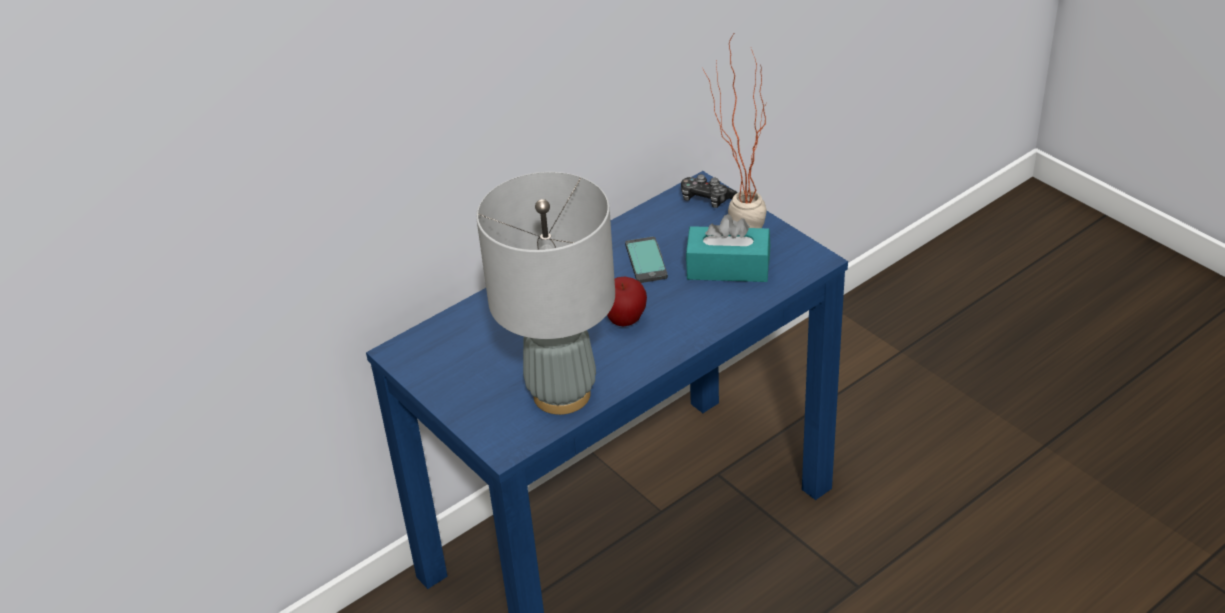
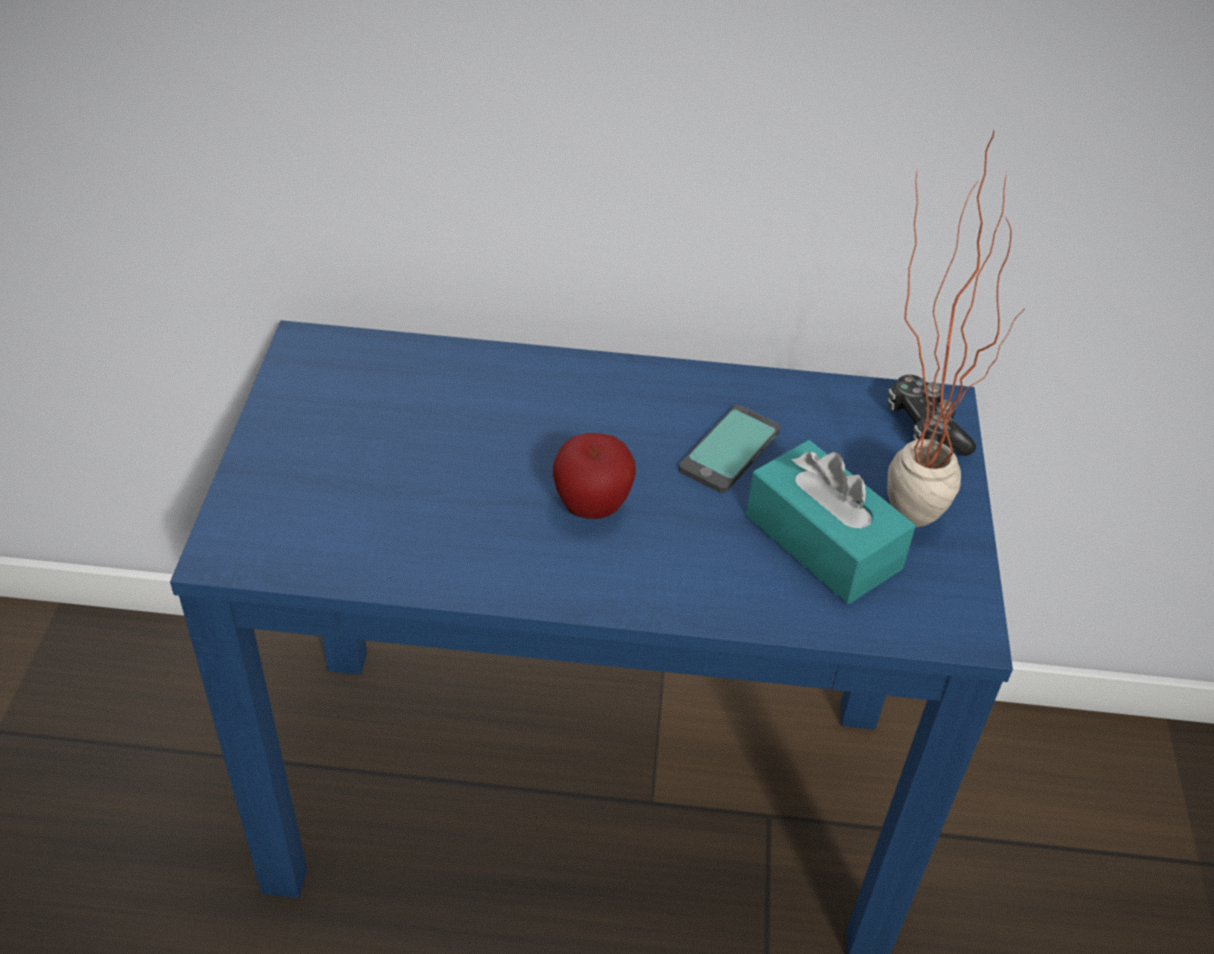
camera: 40 degrees right, 5 degrees up
grey table lamp [476,172,615,415] -> none

